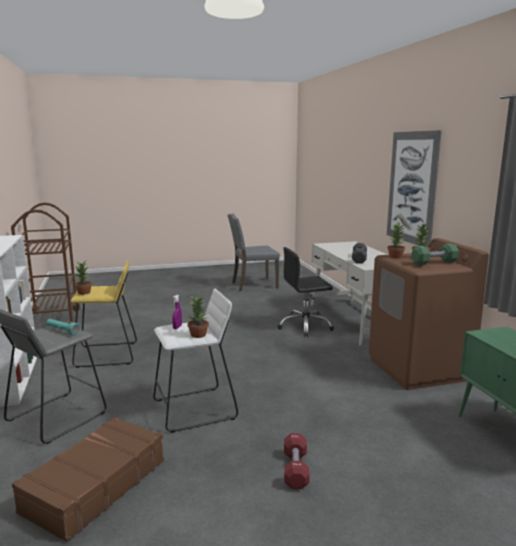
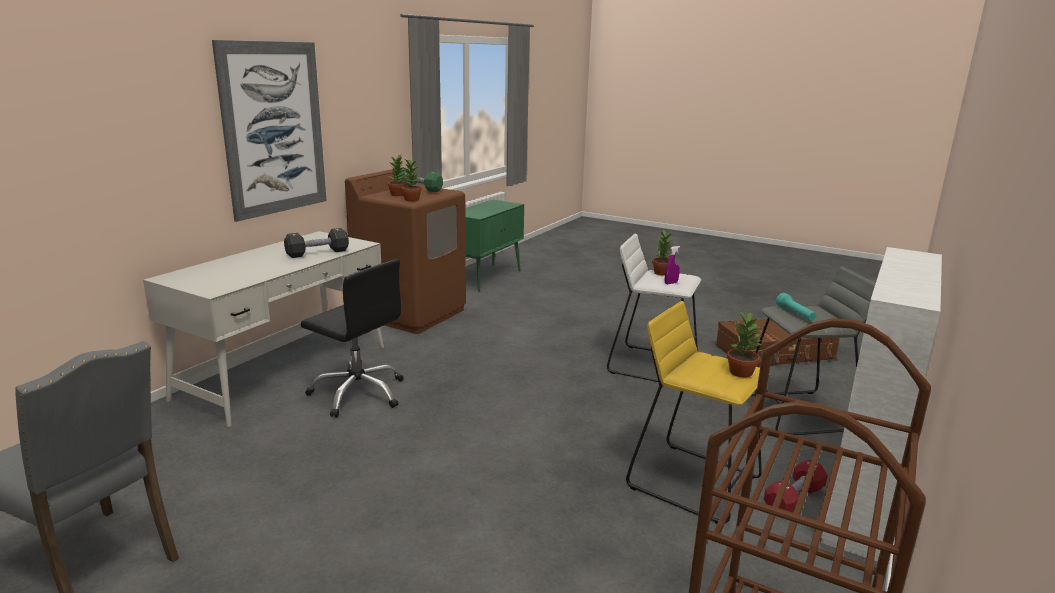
camera: 135 degrees left, 5 degrees up
red dumbbell [284,433,310,489] -> red dumbbell moved to [764,459,828,513]

